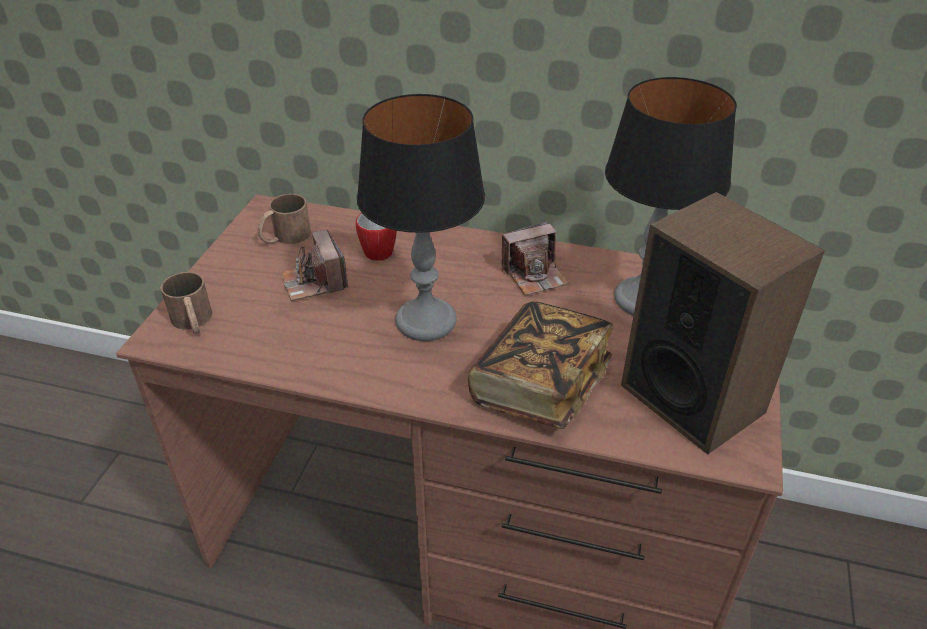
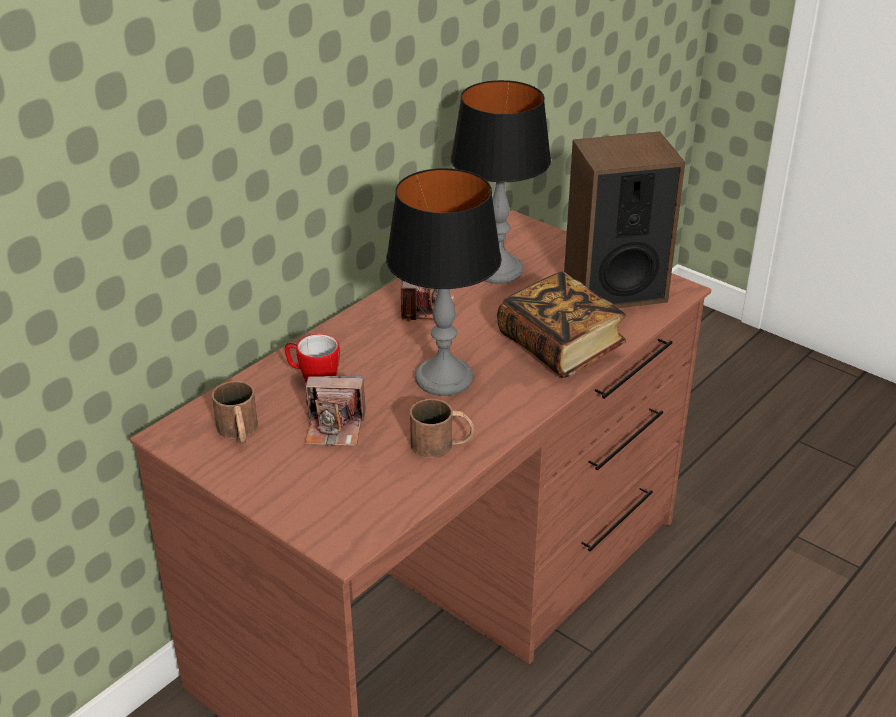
camera: 65 degrees left, 5 degrees down
brown mug [161,272,212,334] -> brown mug moved to [410,399,475,458]

